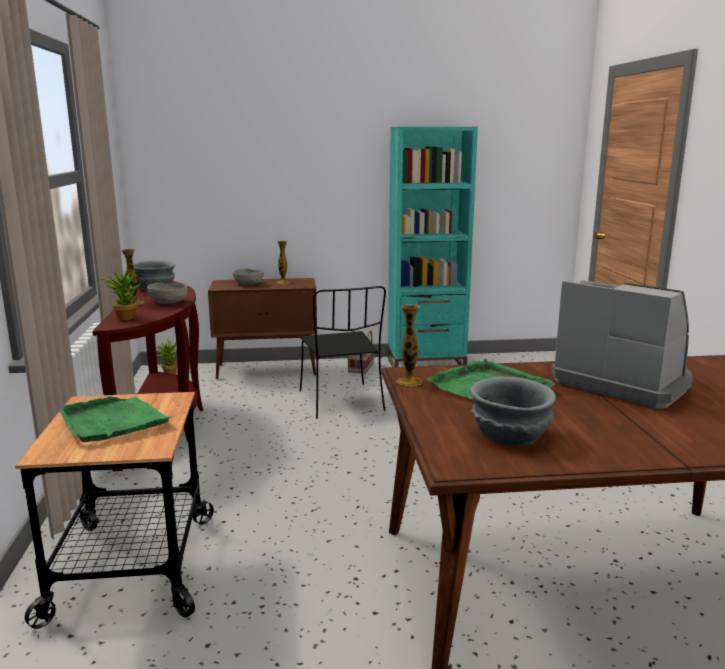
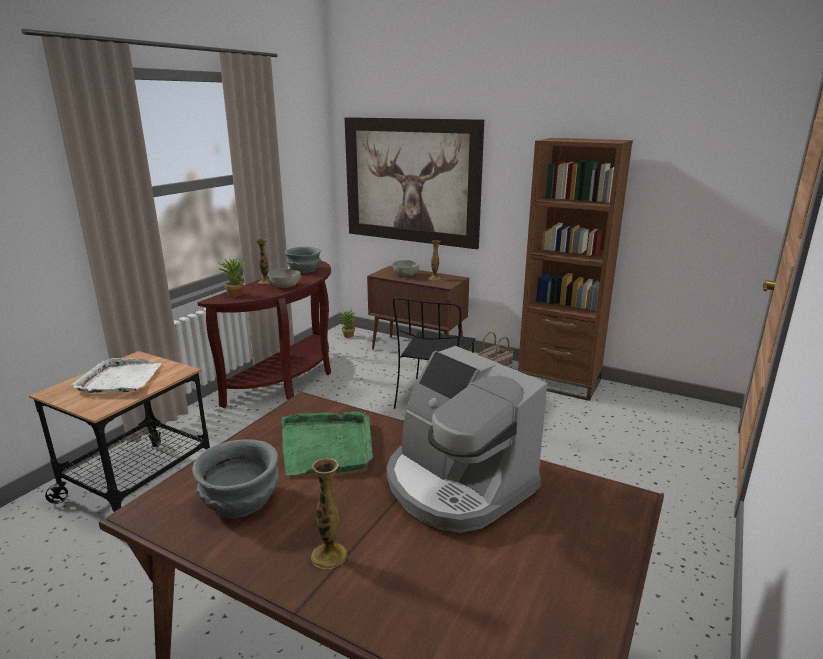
camera: 35 degrees right, 5 degrees up
green tray [59,397,173,442] -> white tray [72,358,161,393]
turquoise bookcase [388,127,478,367] -> brown bookcase [518,138,633,401]
vase [396,305,423,386] -> vase moved to [311,458,347,569]
coffee machine [551,280,693,409] -> coffee machine turned 150 degrees clockwise [387,346,547,533]
none -> picture [345,117,484,249]

